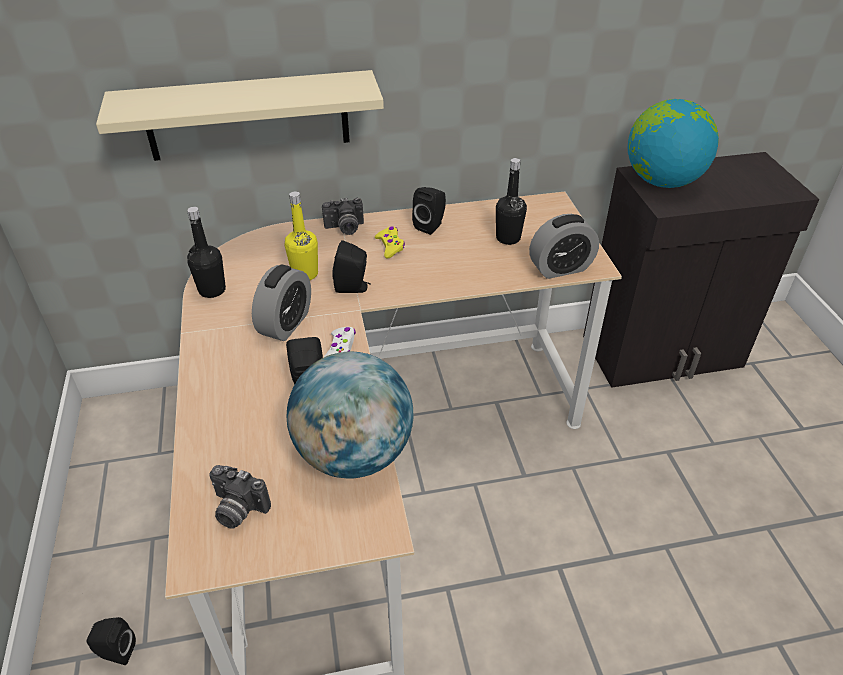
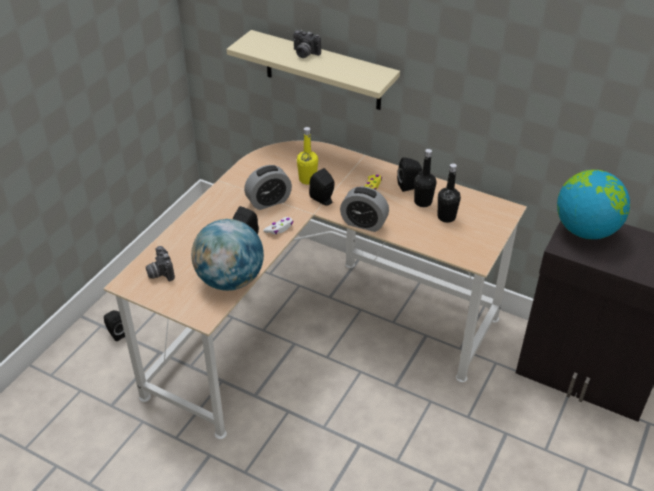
camera: 40 degrees right, 0 degrees up
black bottle [187,207,226,298] -> black bottle moved to [414,149,436,207]
camera [322,198,364,235] -> camera moved to [293,30,321,58]
alarm clock [529,214,599,279] -> alarm clock moved to [340,186,389,232]

